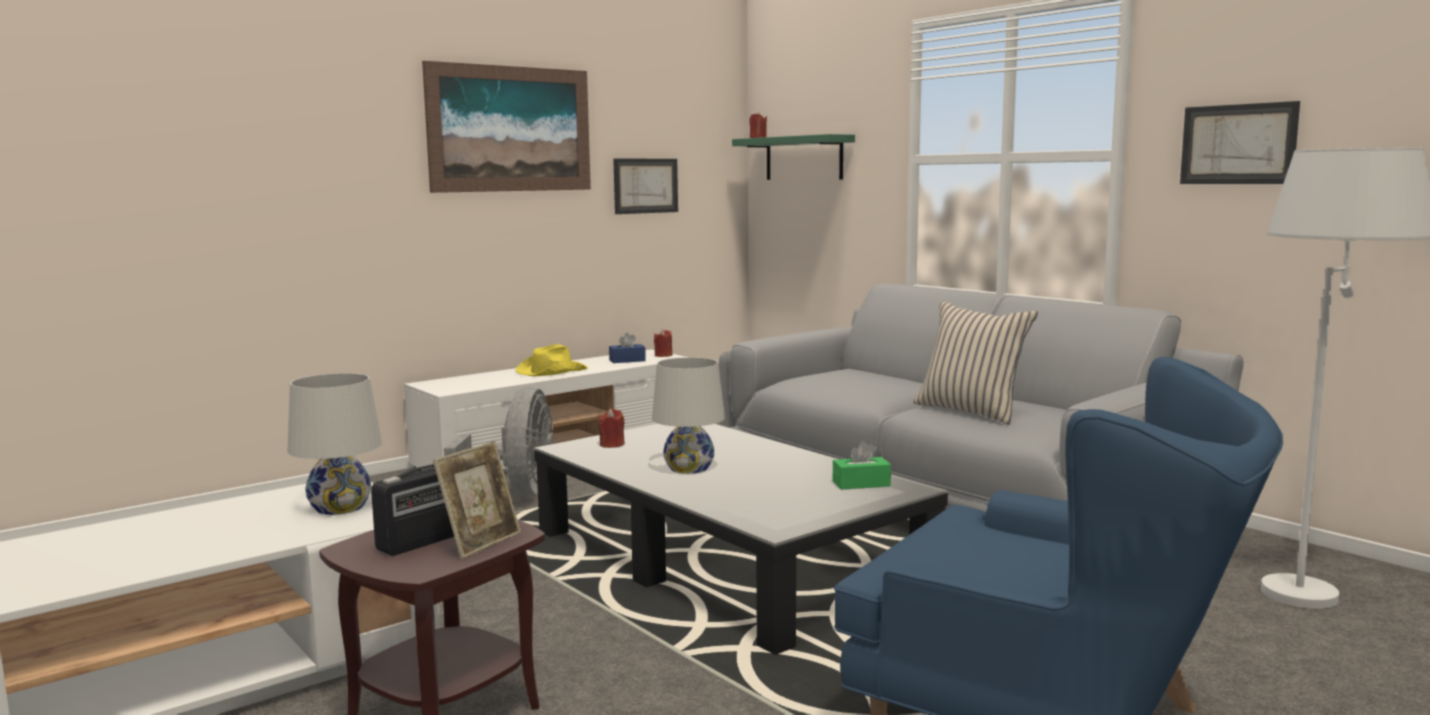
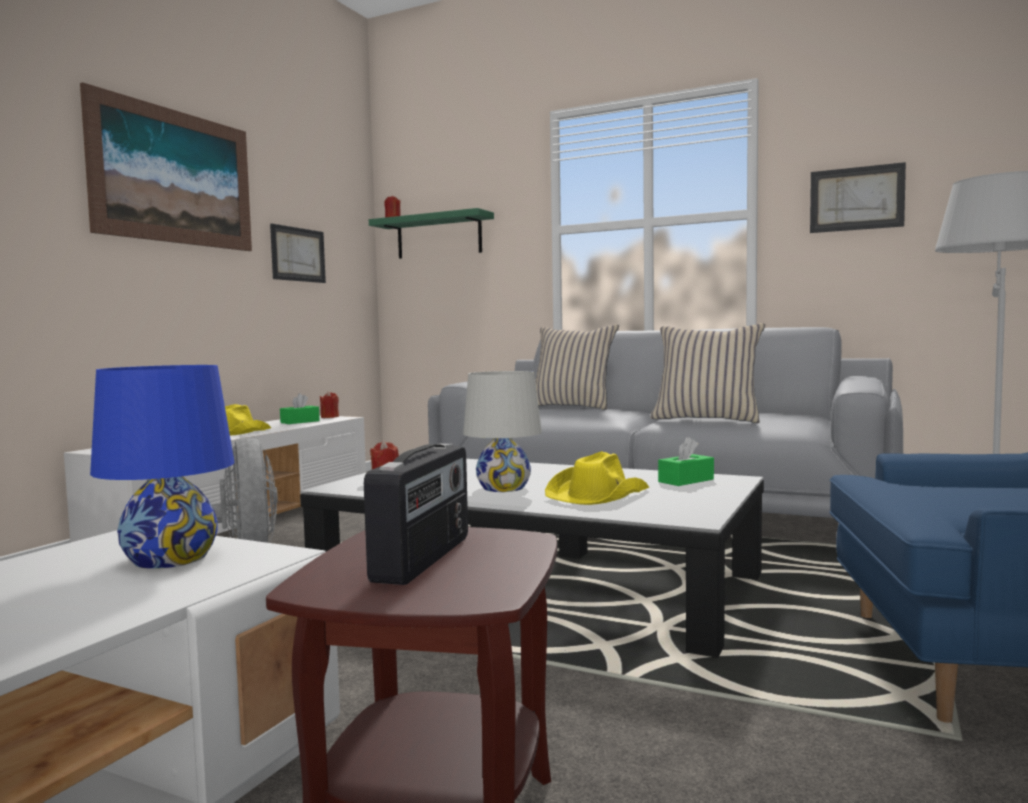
camera: 25 degrees left, 5 degrees down
white table lamp [287,373,382,515] -> blue table lamp [90,365,234,569]
picture frame [433,441,521,559] -> none
blue tissue box [609,333,646,363] -> green tissue box [280,393,320,424]
none -> beige pillow [535,324,619,410]
none -> yellow hat [545,451,649,505]

